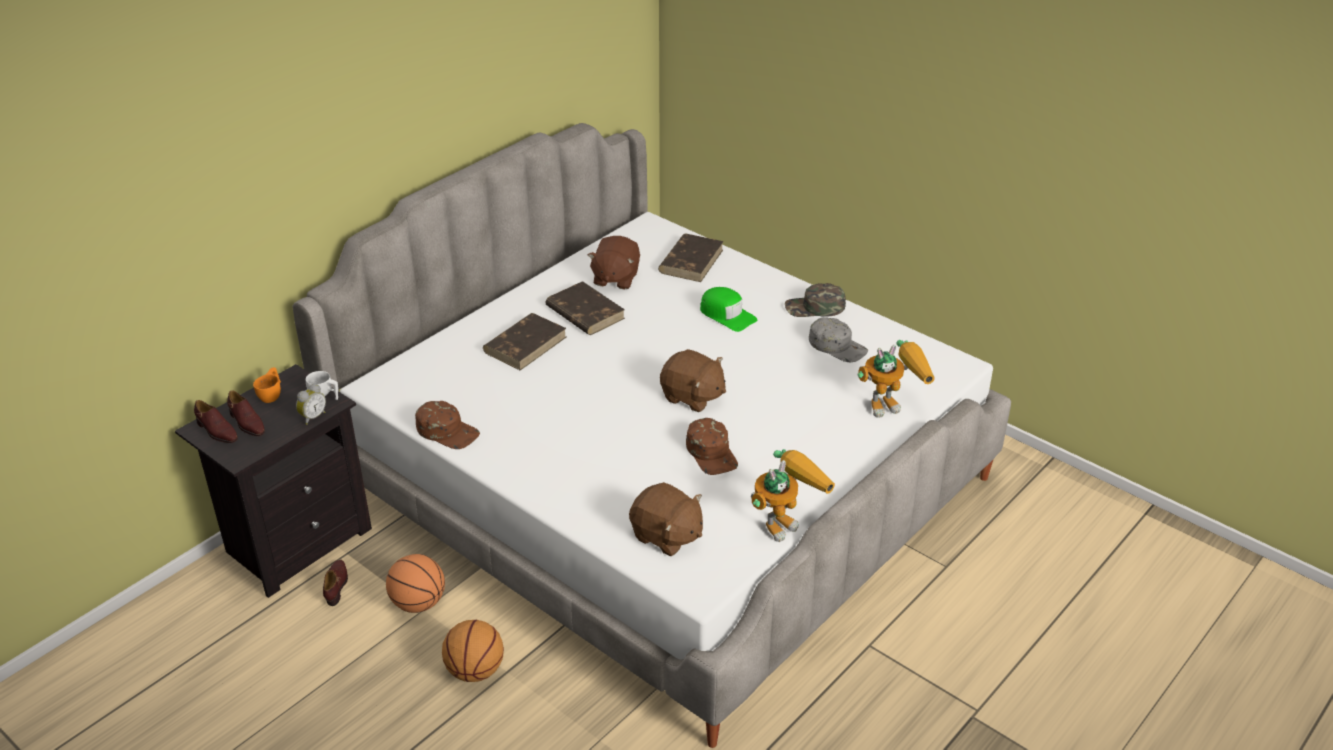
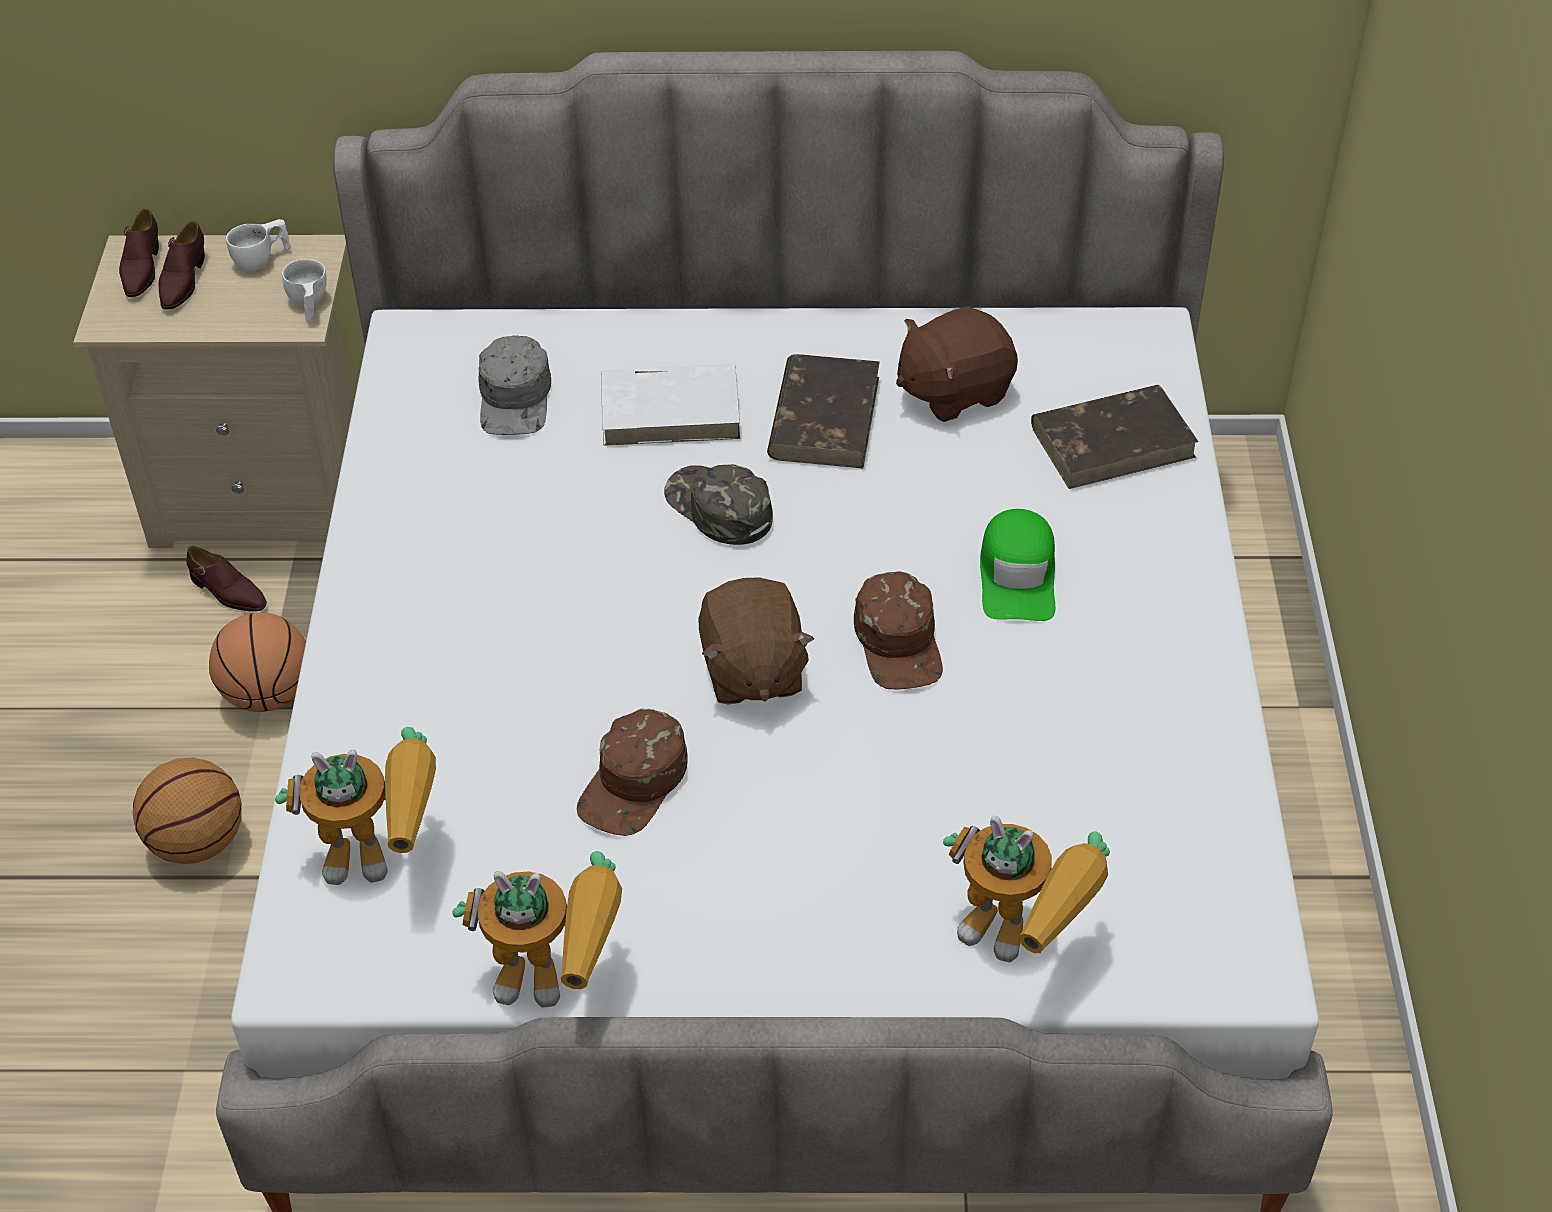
camera: 50 degrees right, 10 degrees up
black nightstand [175,364,372,598] -> beige nightstand [73,235,354,548]
orange cup [253,367,281,403] -> white cup [226,219,291,271]
alarm clock [296,383,326,425] -> none
brown shoe [323,560,348,606] -> brown shoe turned 75 degrees clockwise [186,546,267,612]
brown cap [415,401,480,449] -> brown cap moved to [854,571,943,690]
brown book [483,313,566,370] -> white book [601,364,740,446]
brown plush toy [629,482,703,556] -> toy robot [275,727,436,885]
green cap [785,283,846,317] -> green cap moved to [664,464,773,545]
grey cap [809,317,868,362] -> grey cap moved to [478,335,551,435]

